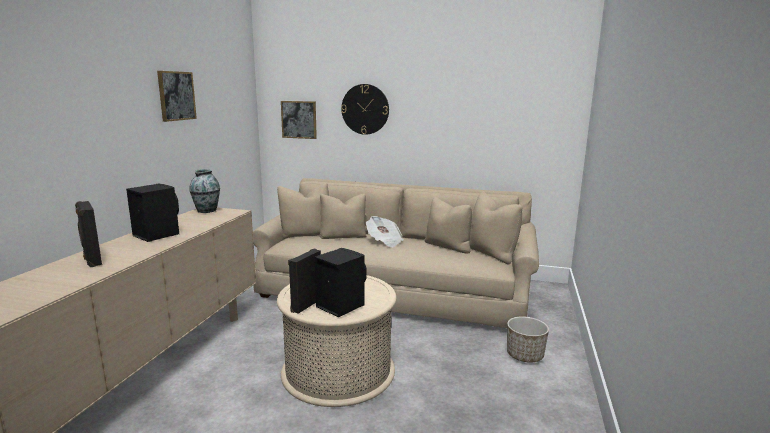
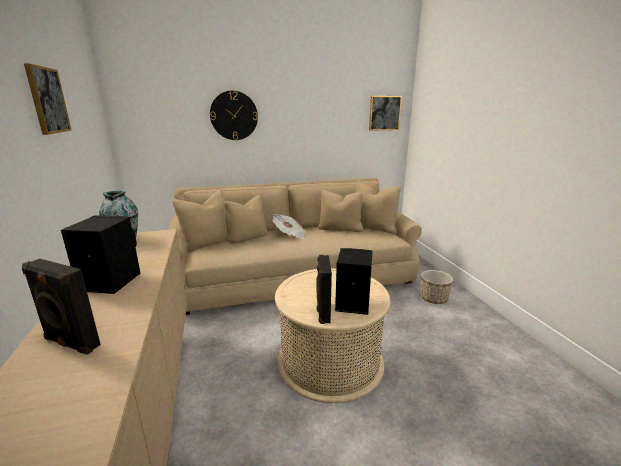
camera: 30 degrees left, 5 degrees up
picture [281,101,317,139] -> picture moved to [369,96,402,131]

